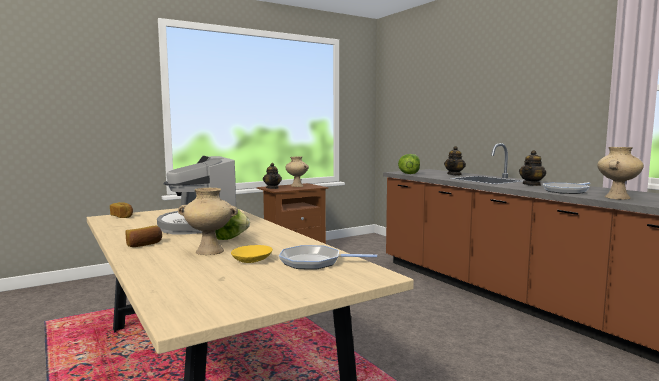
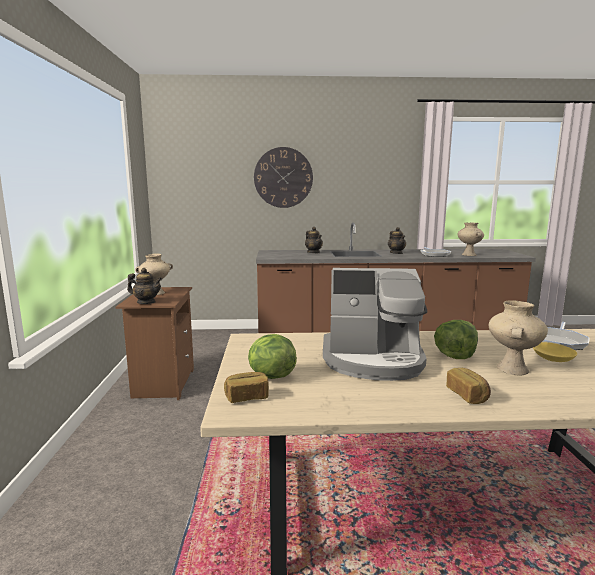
camera: 60 degrees left, 5 degrees up
lettuce [398,154,420,174] -> lettuce moved to [248,334,297,379]
none -> wall clock [254,147,313,208]

